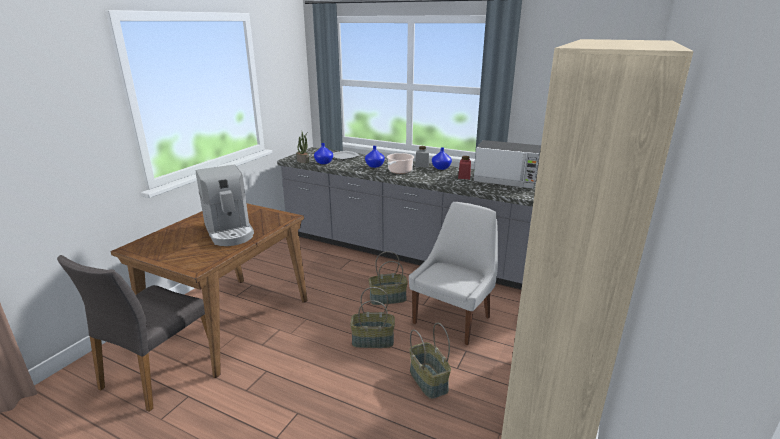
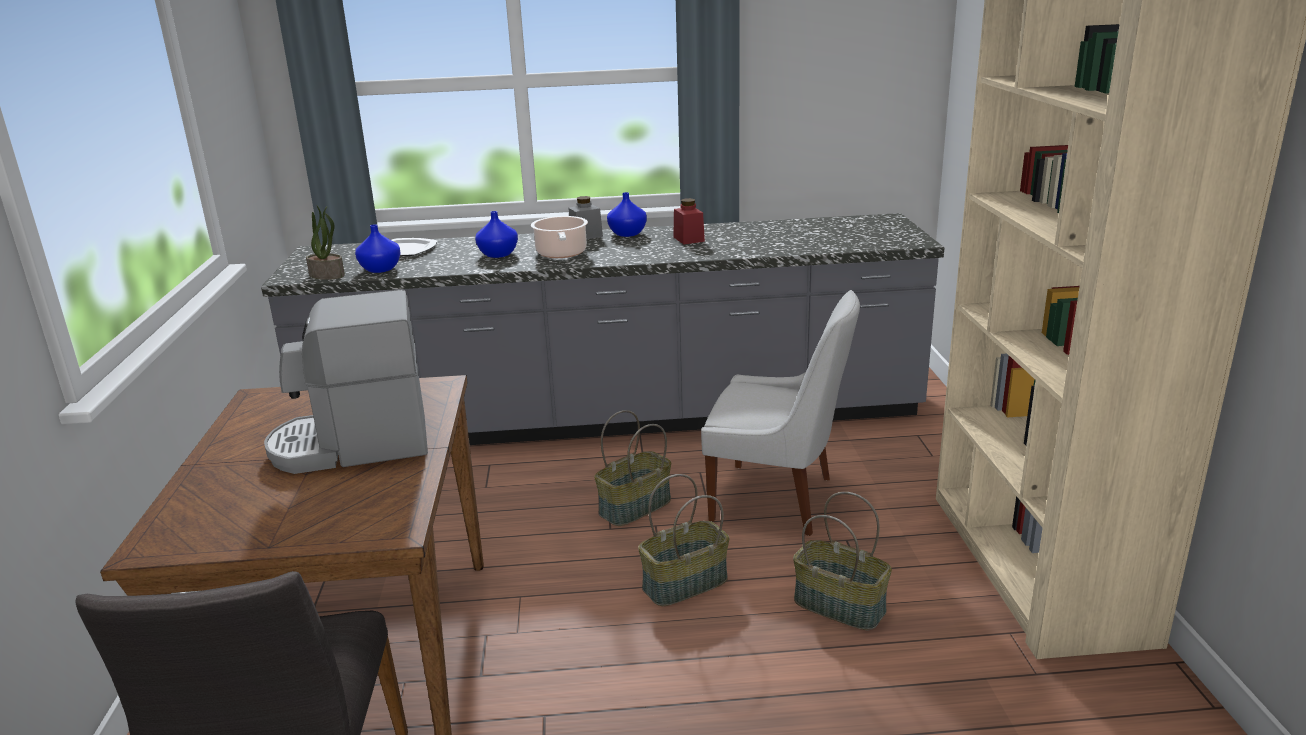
camera: 30 degrees left, 0 degrees up
coffee machine [195,165,254,246] -> coffee machine turned 135 degrees clockwise [264,290,428,474]
white chair [409,202,498,345] -> white chair turned 105 degrees clockwise [701,290,860,536]
microwave [473,140,541,189] -> none

